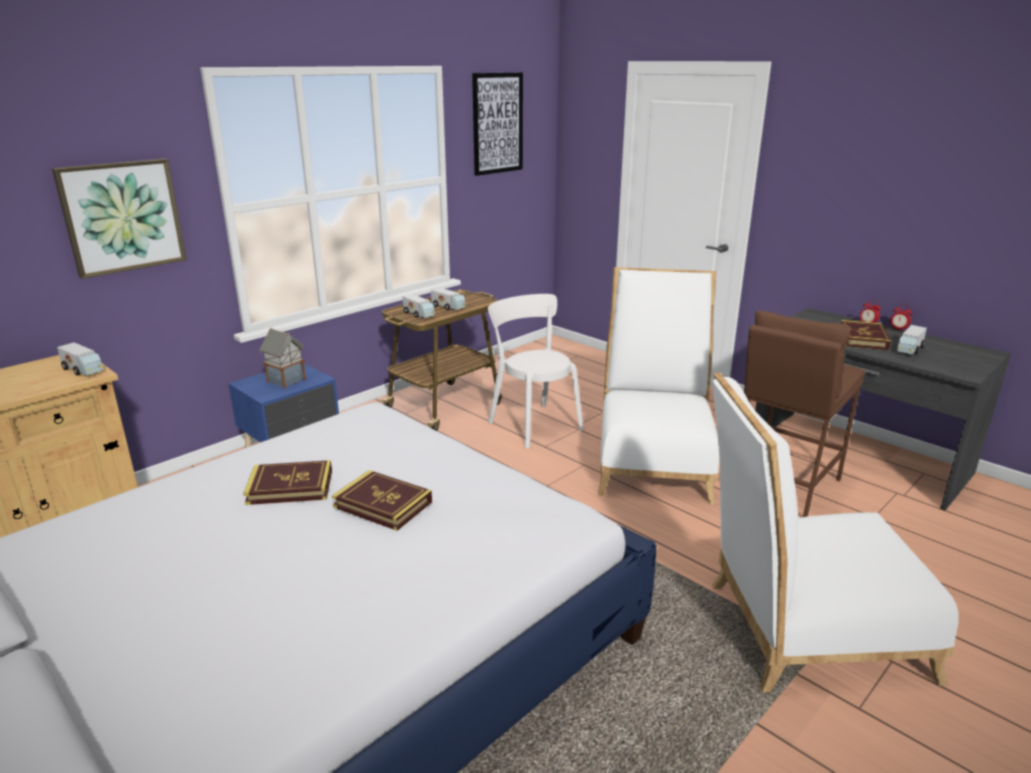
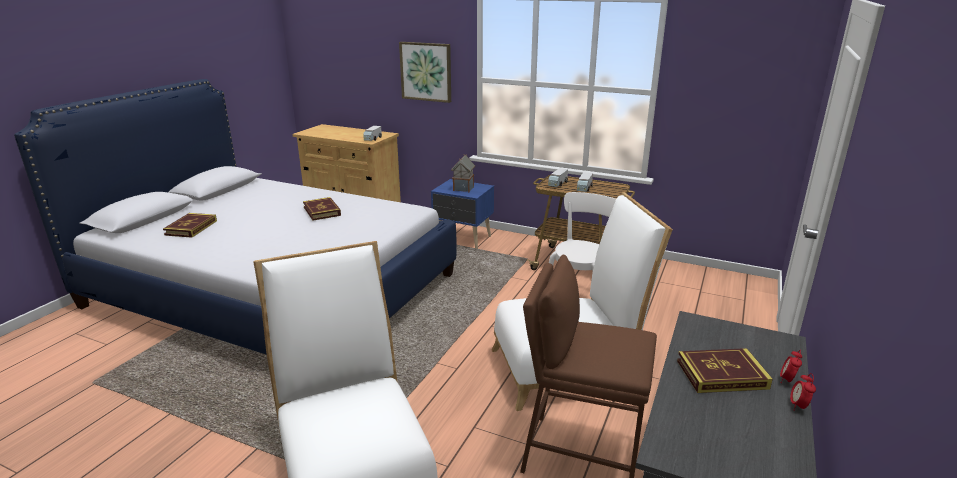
camera: 70 degrees right, 0 degrees up
book [332,470,432,531] -> book moved to [163,213,217,238]
picture [472,72,523,176] -> none
toy truck [897,325,927,355] -> none

